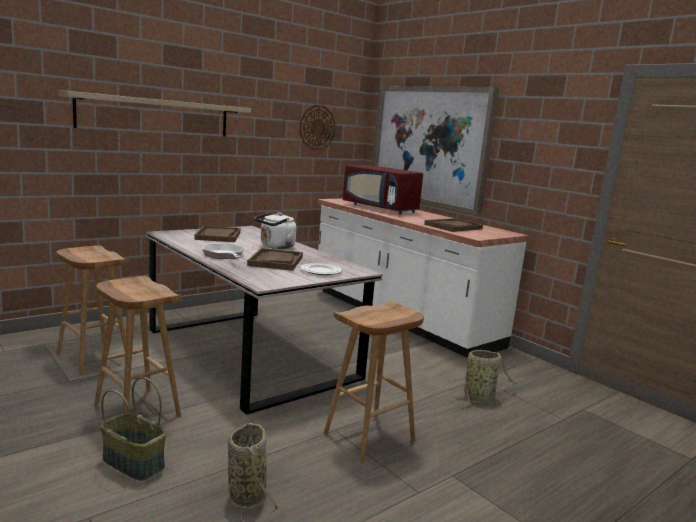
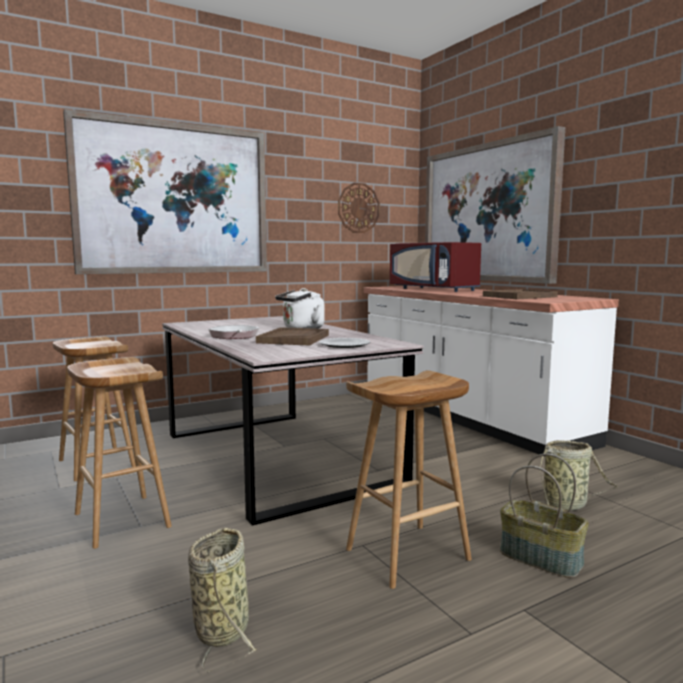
camera: 10 degrees right, 5 degrees down
shelf [58,90,251,137] -> picture [63,109,267,274]
basket [100,377,167,481] -> basket moved to [500,453,589,578]
brown tray [194,226,241,242] -> none

